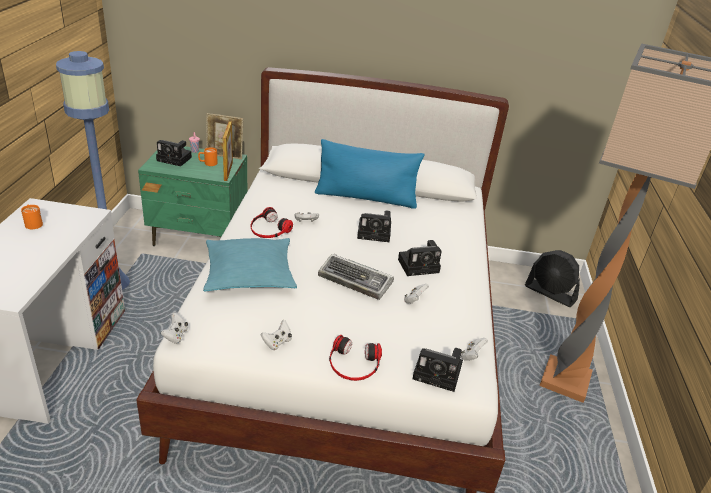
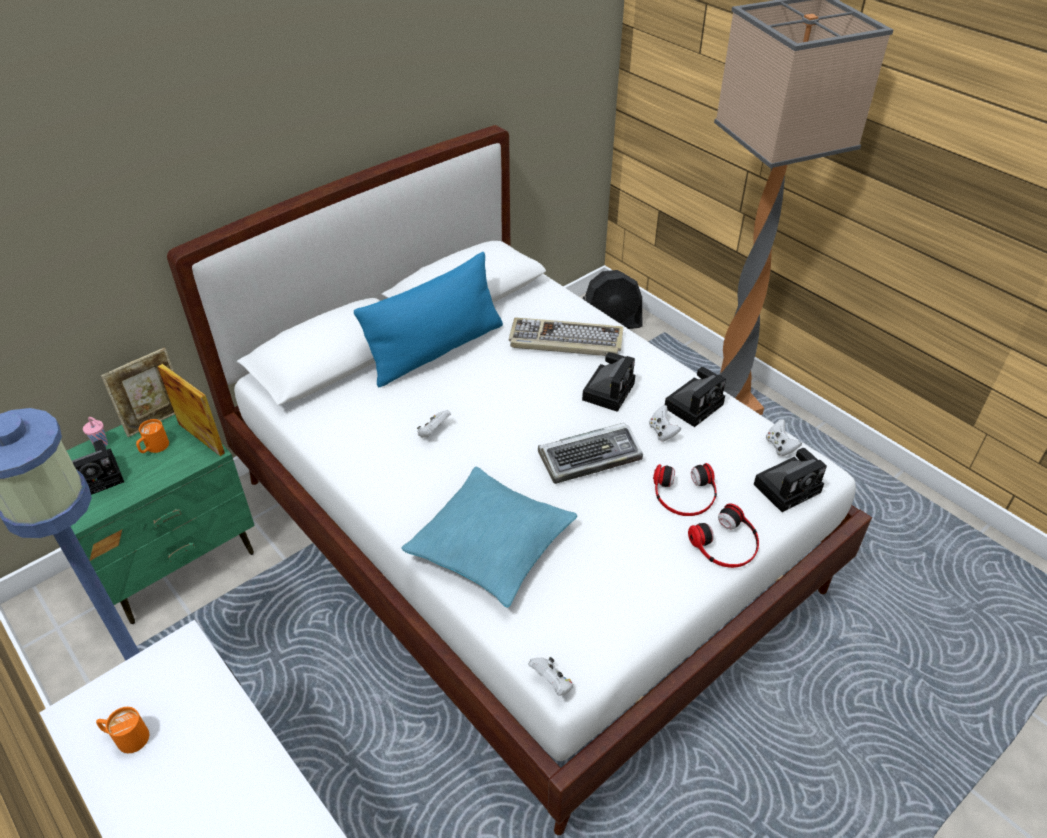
camera: 45 degrees left, 10 degrees up
headphones [251,207,293,238] -> headphones moved to [653,463,717,516]
white game controller [261,320,292,350] -> none
camera [357,210,391,242] -> camera moved to [665,367,726,427]
none -> keyboard [509,317,623,356]

